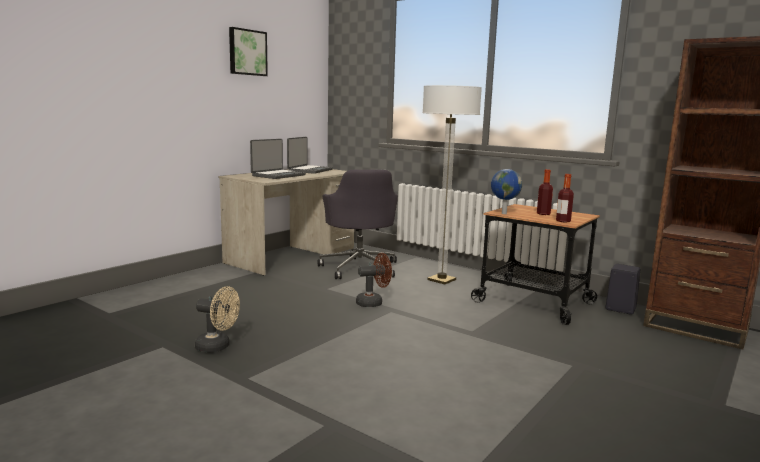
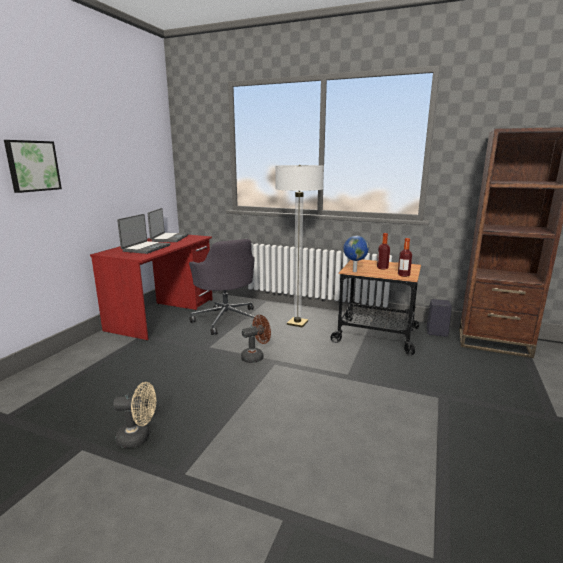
camera: 15 degrees left, 5 degrees up
beige desk [218,169,354,276] -> red desk [90,235,213,340]
picture [229,27,268,76] -> picture moved to [4,140,62,193]

